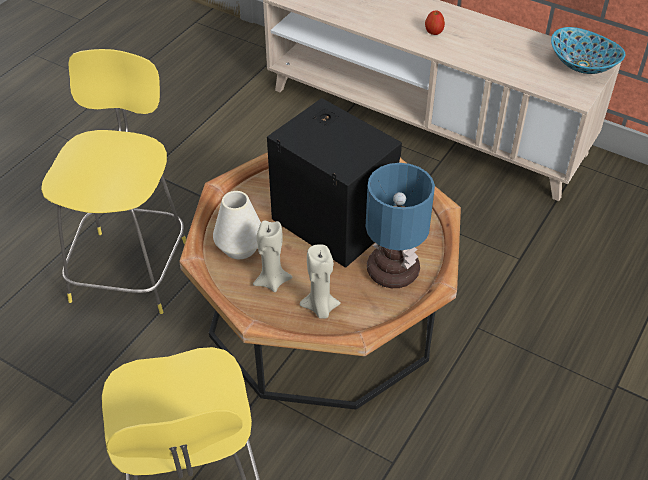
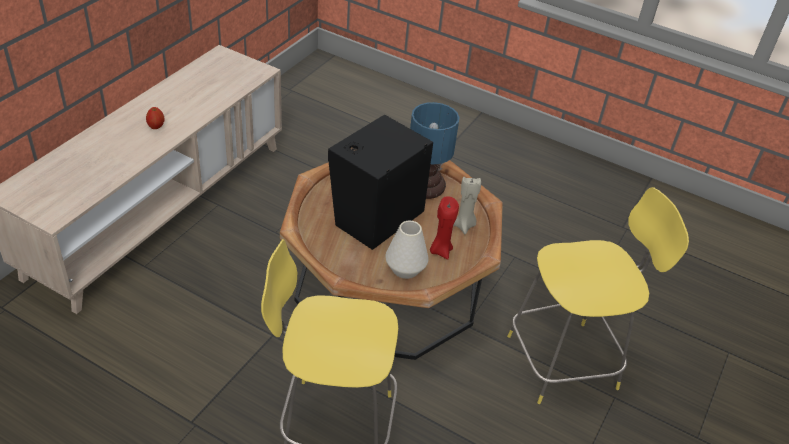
camera: 95 degrees left, 5 degrees down
beige candle [253,220,292,292] -> red candle [430,196,459,259]
bowl [551,27,625,74] -> none

